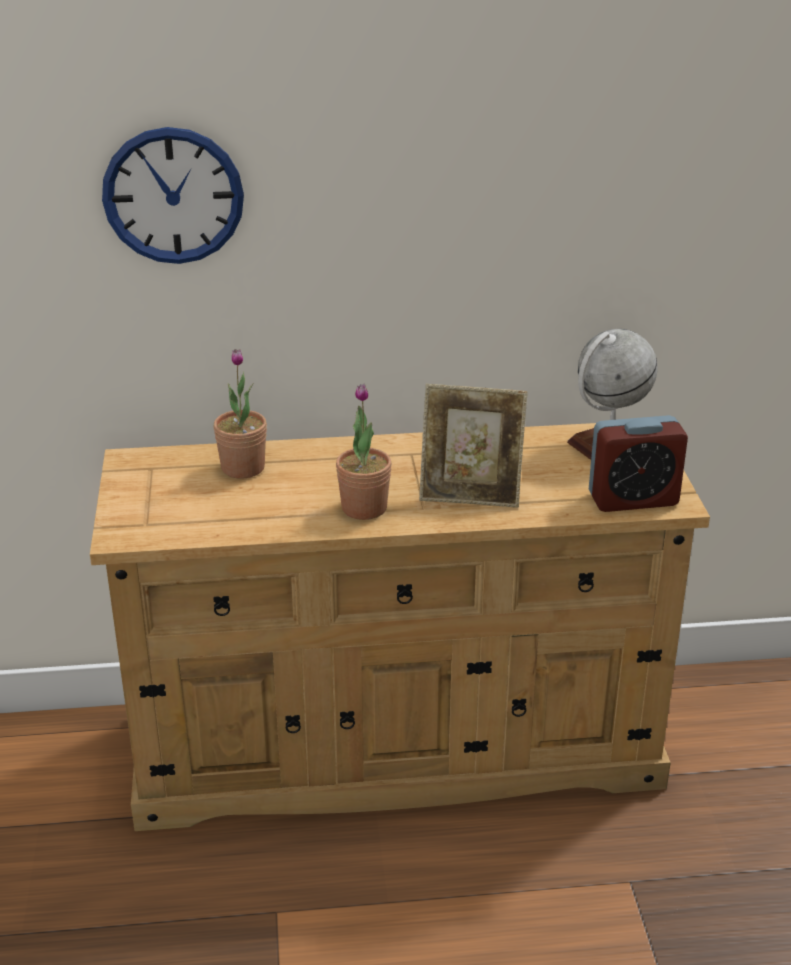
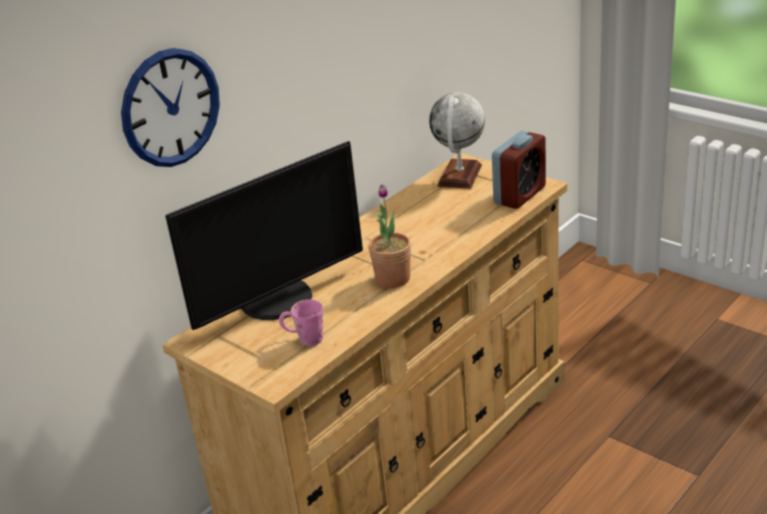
camera: 40 degrees left, 0 degrees up
potted plant [213,349,267,479] -> monitor [165,141,363,330]
picture frame [419,384,528,508] -> none
none -> pink mug [279,300,323,346]

